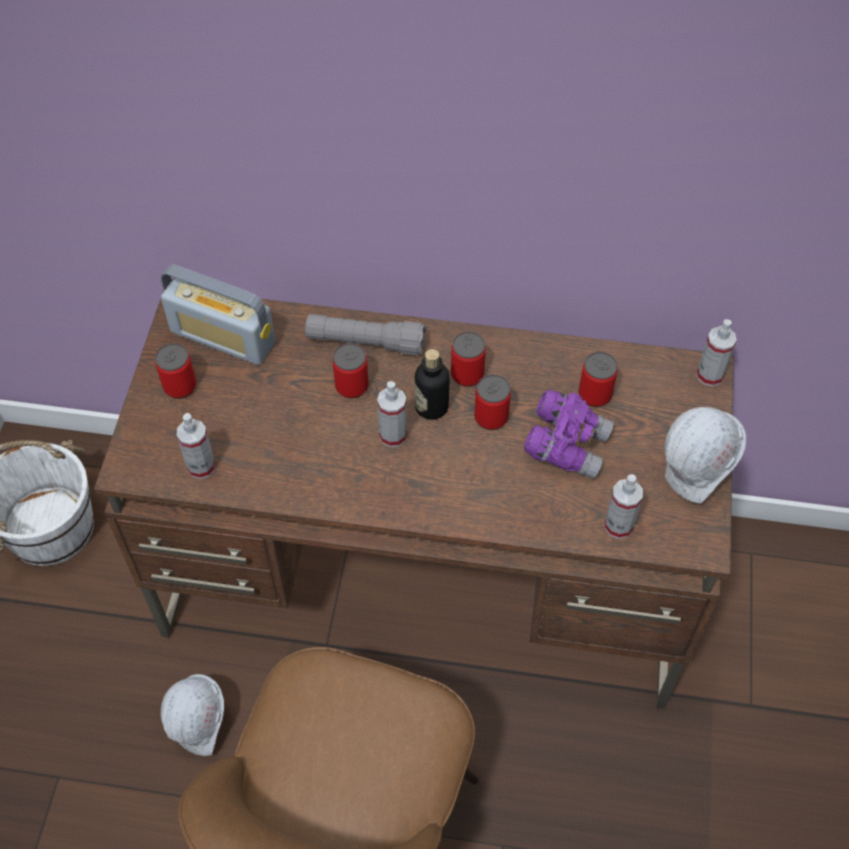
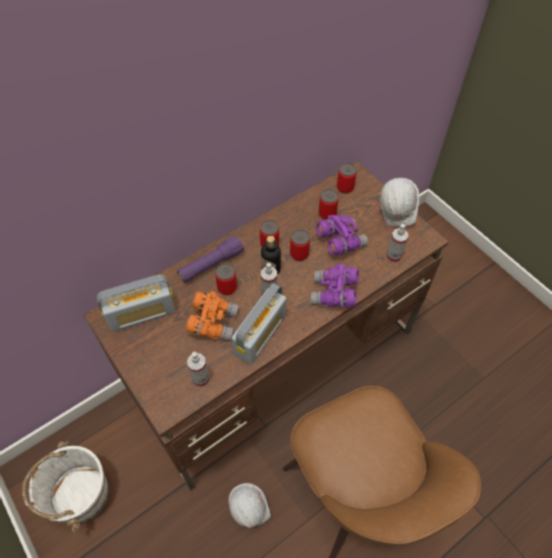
camera: 45 degrees left, 0 degrees up
can [155,343,196,399] -> can moved to [337,163,357,194]
grey flashlight [305,314,427,356] -> purple flashlight [177,236,244,282]
spray bottle [697,319,737,387] -> none
none -> orange binoculars [185,291,238,341]
none -> radio [231,283,287,365]
none -> purple binoculars [311,264,359,308]

